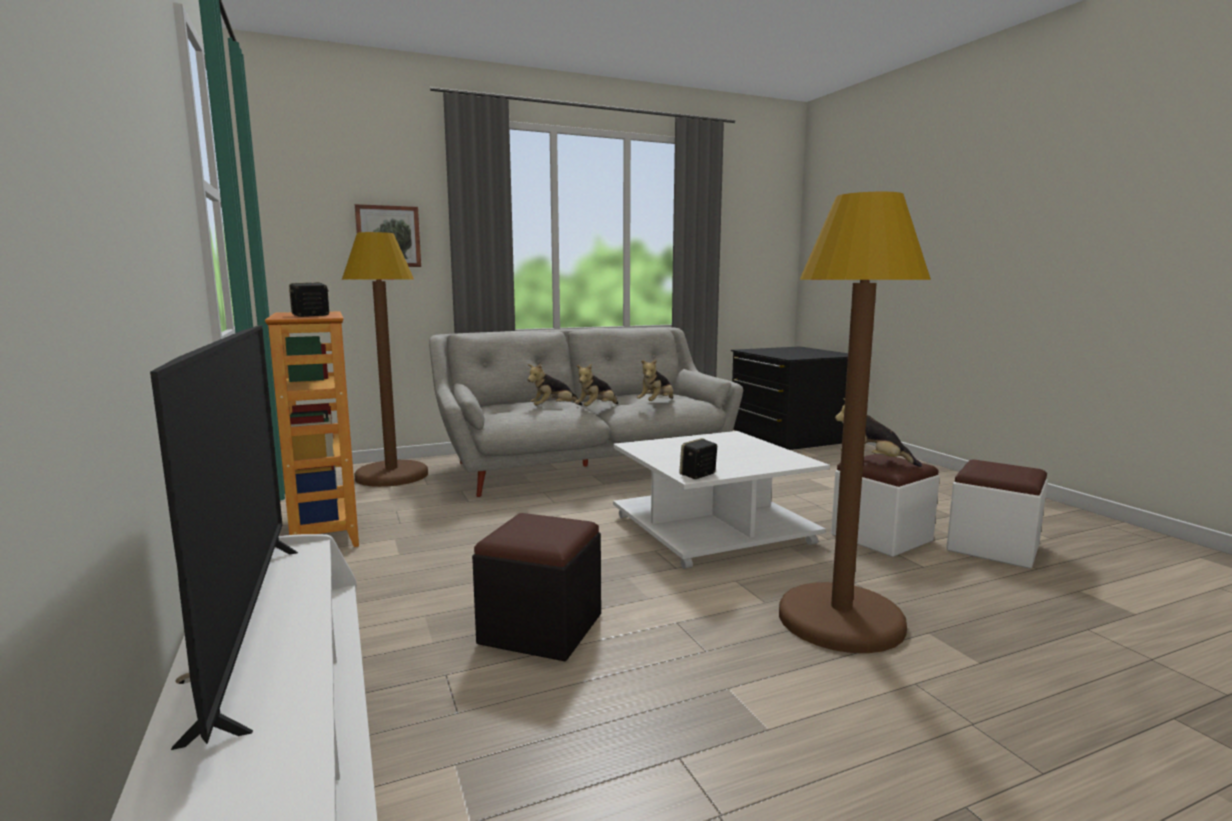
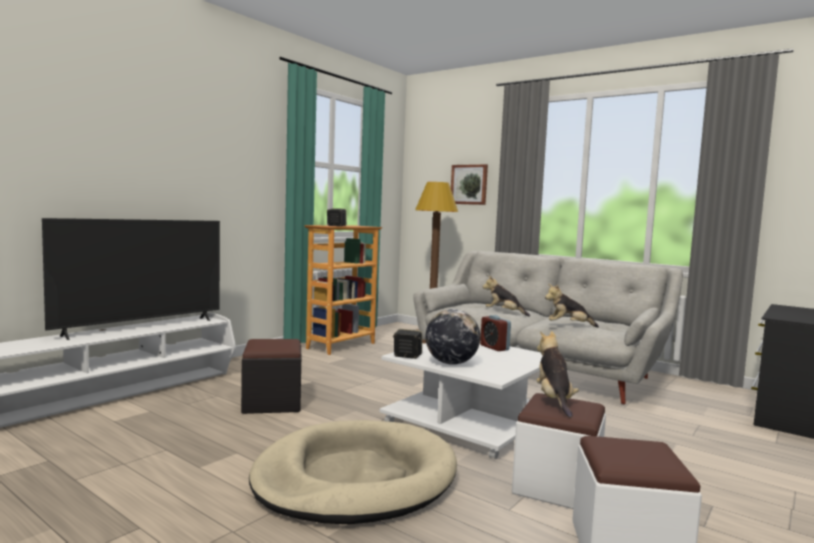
camera: 60 degrees right, 5 degrees down
plush toy [575,364,618,406] -> none
brown floor lamp [779,191,931,653] -> beige dog bed [249,420,457,524]
none -> globe [425,309,480,365]
none -> alarm clock [480,315,511,351]

